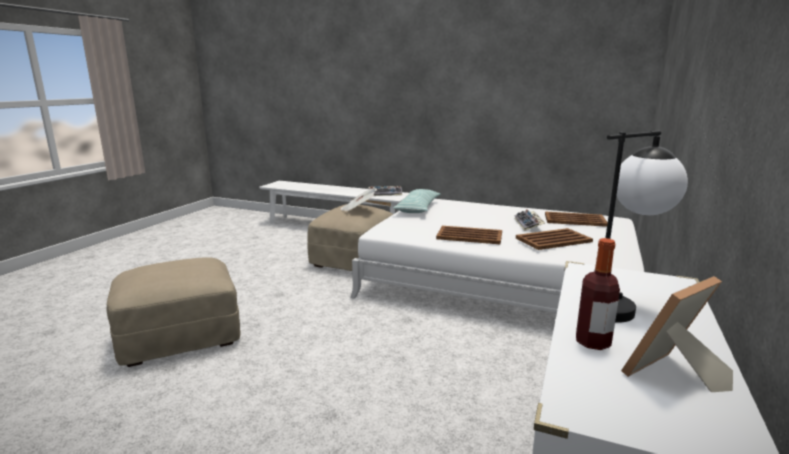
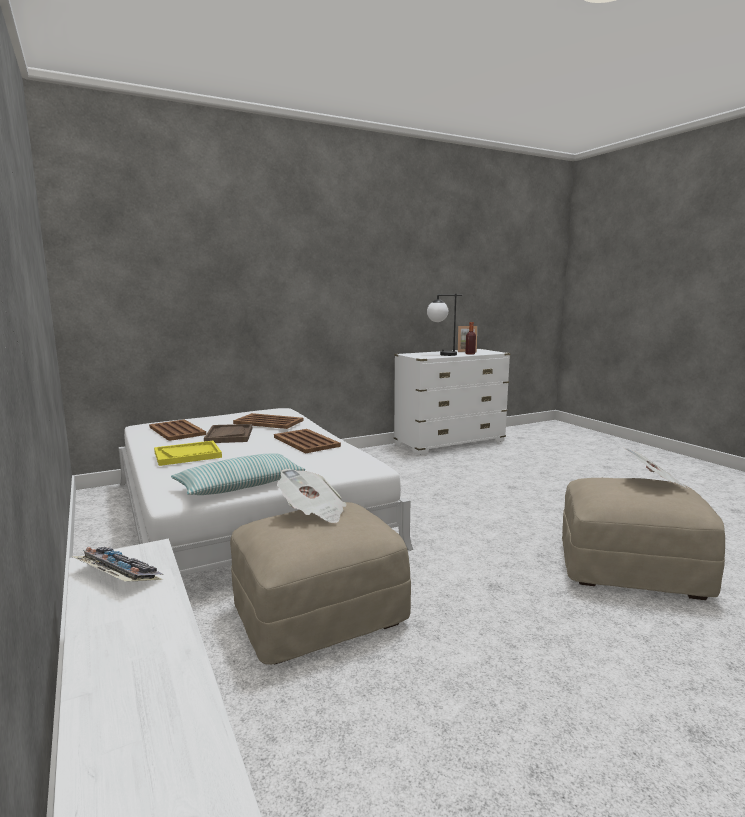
camera: 140 degrees left, 5 degrees down
keyboard [514,209,545,231] -> brown tray [204,424,252,443]
none -> yellow tray [154,441,222,466]
none -> newspaper [624,448,690,489]

